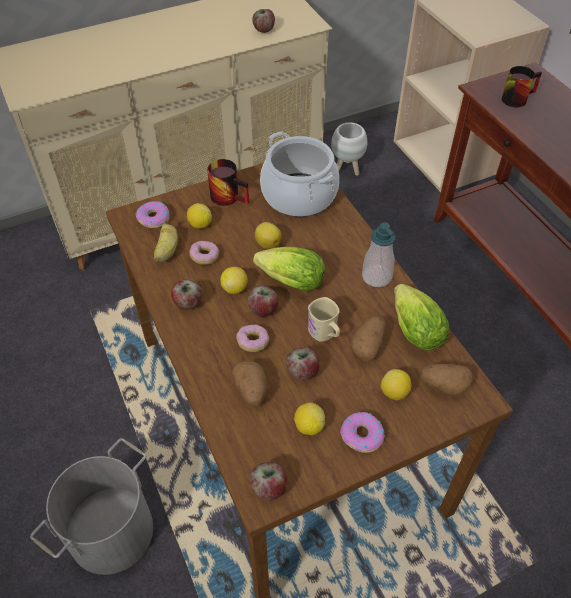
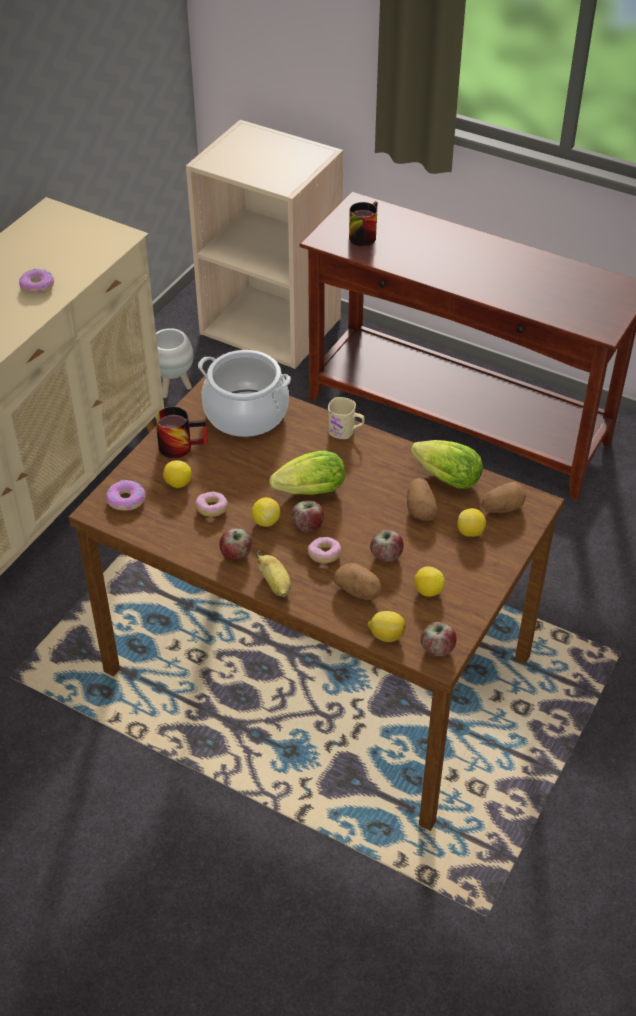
camera: 35 degrees left, 5 degrees down
grey bucket [30,438,153,575] -> none
banana [153,219,178,262] -> banana moved to [256,550,291,597]
apple [252,9,275,33] -> none
lemon [255,222,282,249] -> lemon moved to [368,611,406,642]
beige mug [308,297,340,342] -> beige mug moved to [328,397,364,439]
donut [340,412,385,453] -> donut moved to [19,269,54,294]
soap dispenser [362,222,396,287] -> none

